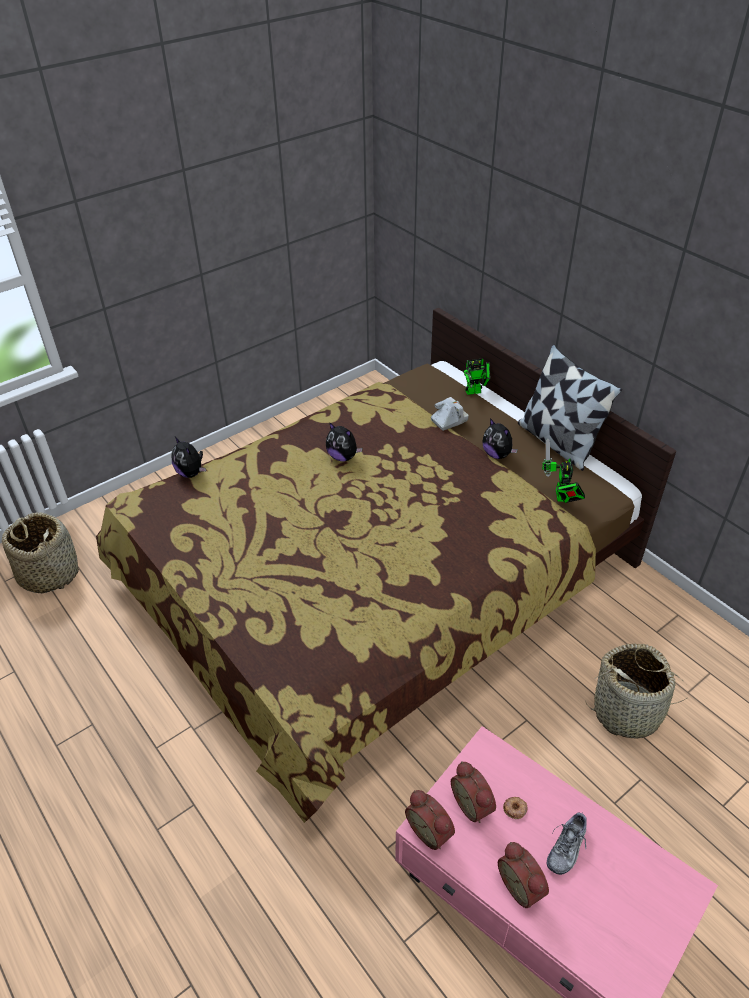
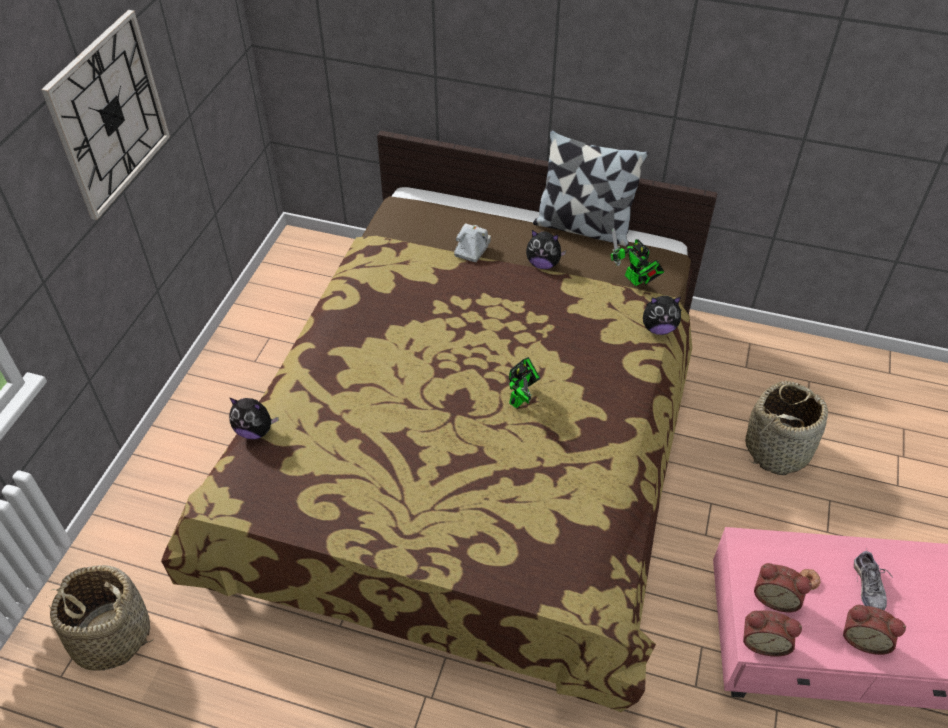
camera: 35 degrees left, 5 degrees up
plush toy [326,422,363,461] -> plush toy moved to [643,296,681,335]
toy robot [464,359,490,395] -> toy robot moved to [509,357,541,409]
none -> wall clock [41,10,170,220]

